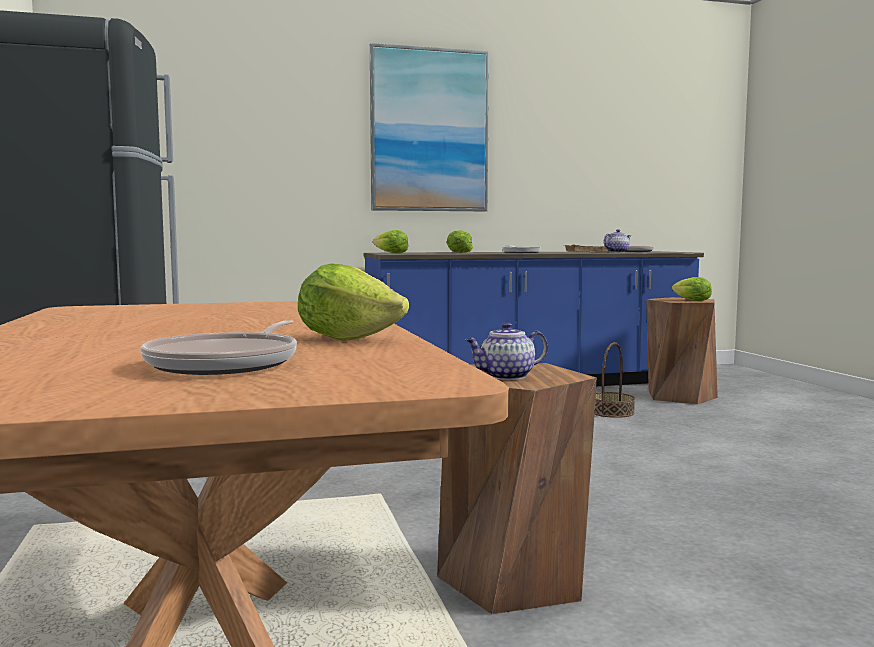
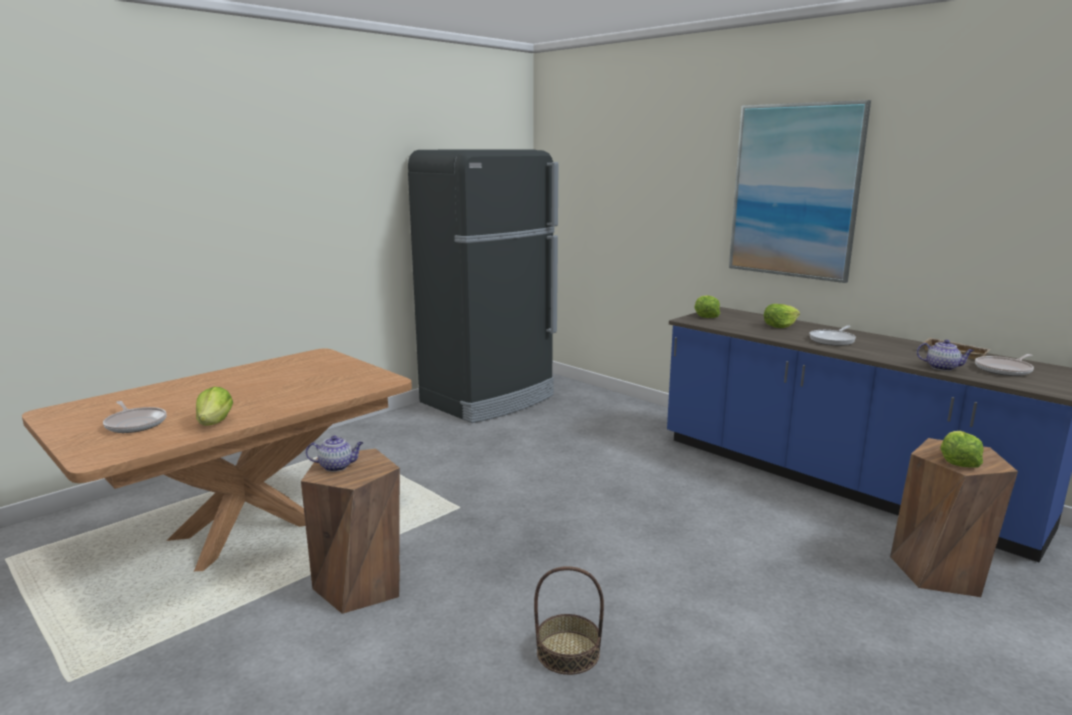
camera: 60 degrees right, 10 degrees up
frying pan [140,320,297,375] -> frying pan turned 120 degrees counterclockwise [103,401,167,433]
teapot [465,322,548,380] -> teapot turned 135 degrees clockwise [306,436,363,472]
basket [595,342,635,418] -> basket moved to [534,566,604,675]

